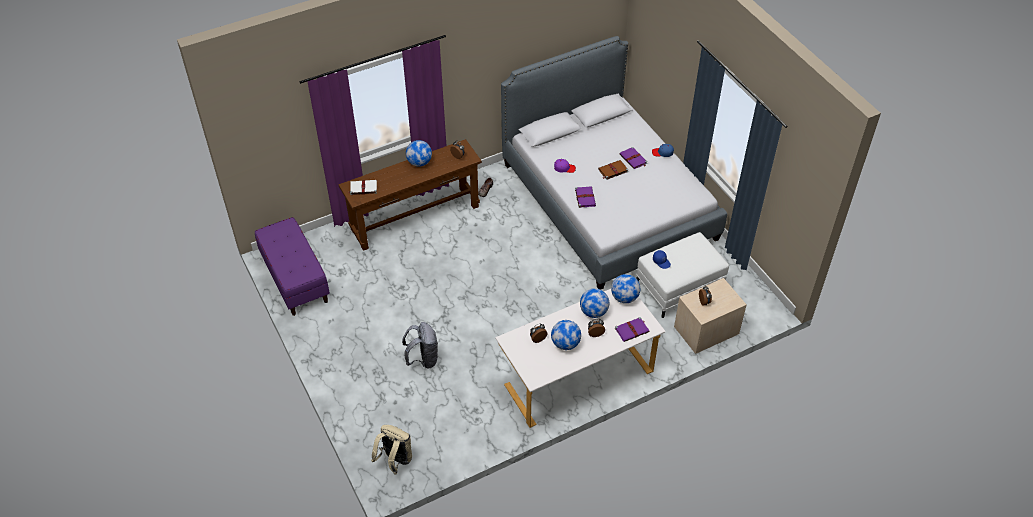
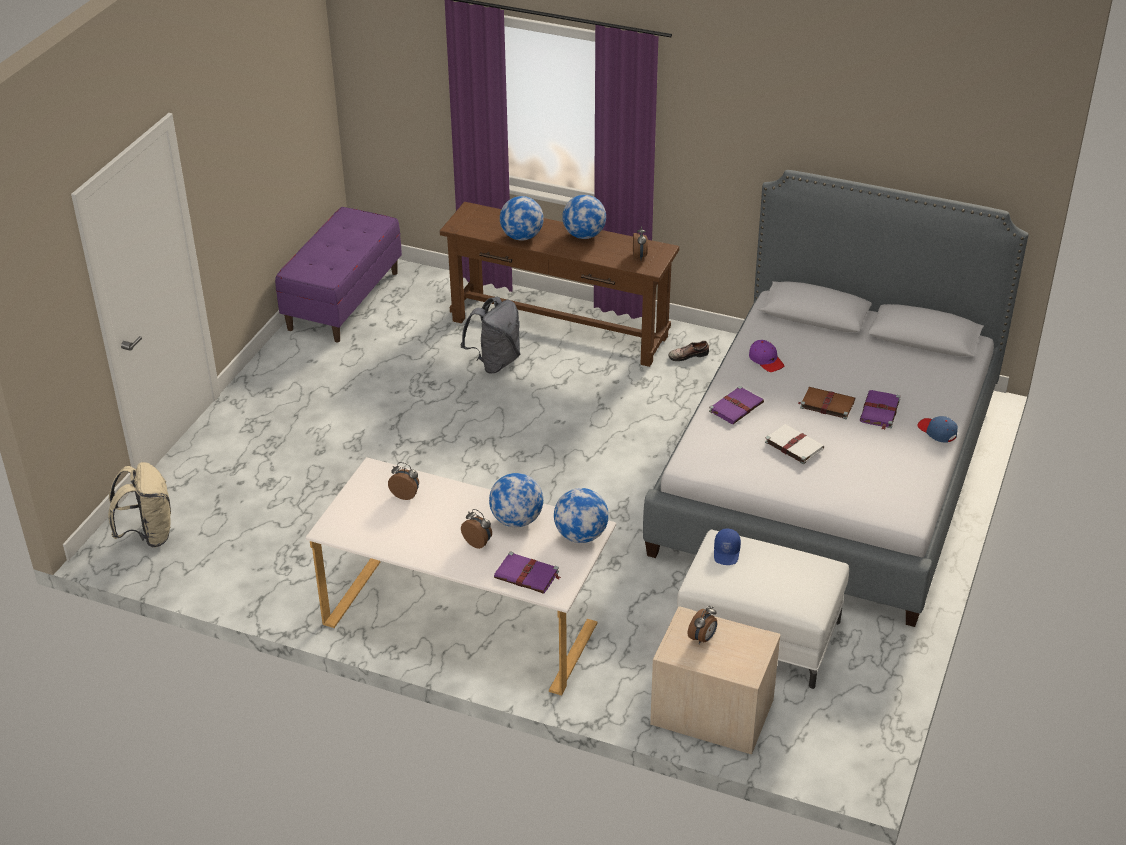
camera: 50 degrees right, 10 degrees down
white book [349,180,377,195] -> white book moved to [765,424,824,464]
grey backpack [402,322,438,368] -> grey backpack moved to [461,297,520,374]
globe [551,320,581,350] -> globe moved to [500,196,544,241]

